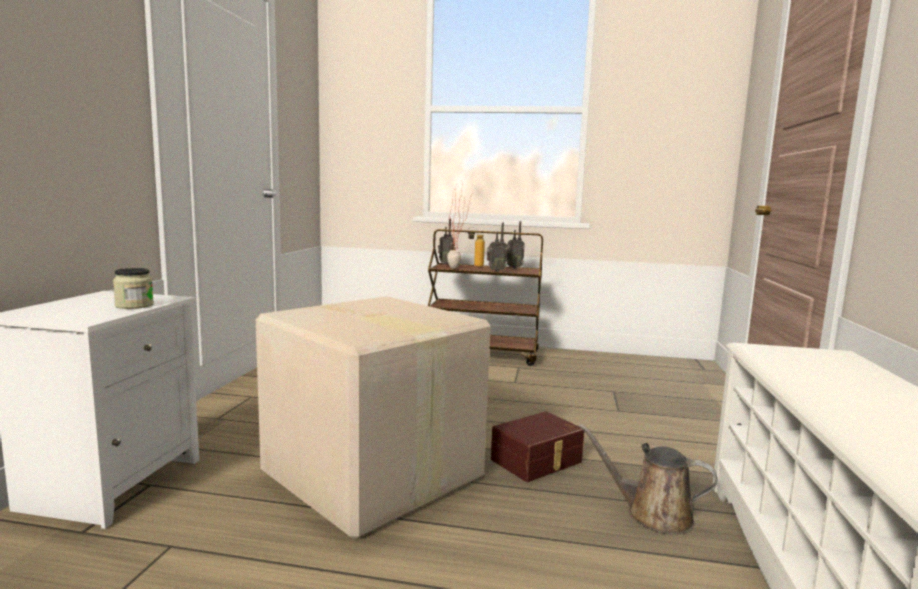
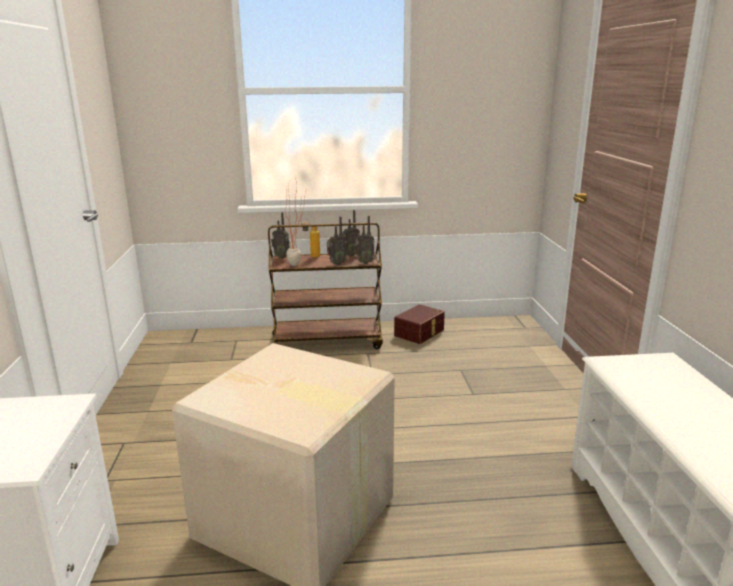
camera: 15 degrees left, 10 degrees up
jar [113,268,154,309] -> none
brown storage box [491,411,584,482] -> brown storage box moved to [394,304,445,344]
brown watering can [579,424,718,535] -> none
none -> radio [354,216,375,264]

